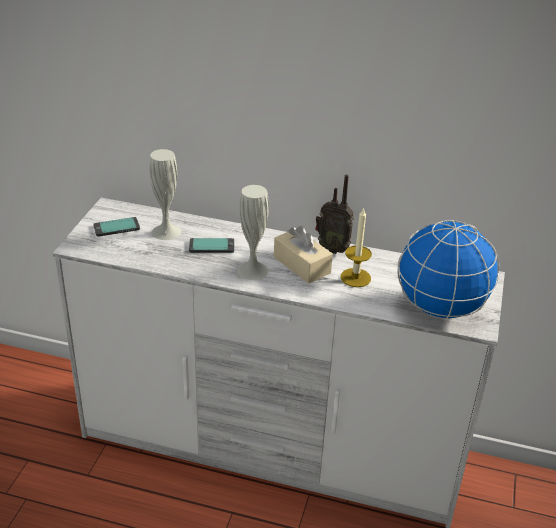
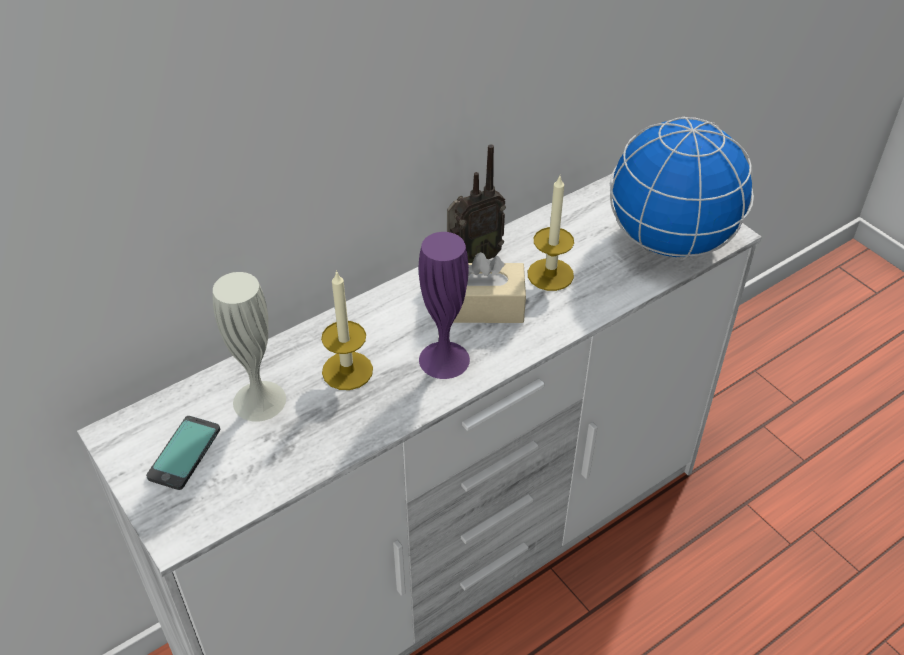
camera: 50 degrees left, 10 degrees up
phone [189,238,234,253] -> candle [321,270,373,390]
white vase [237,185,269,280] -> purple vase [419,232,470,379]

